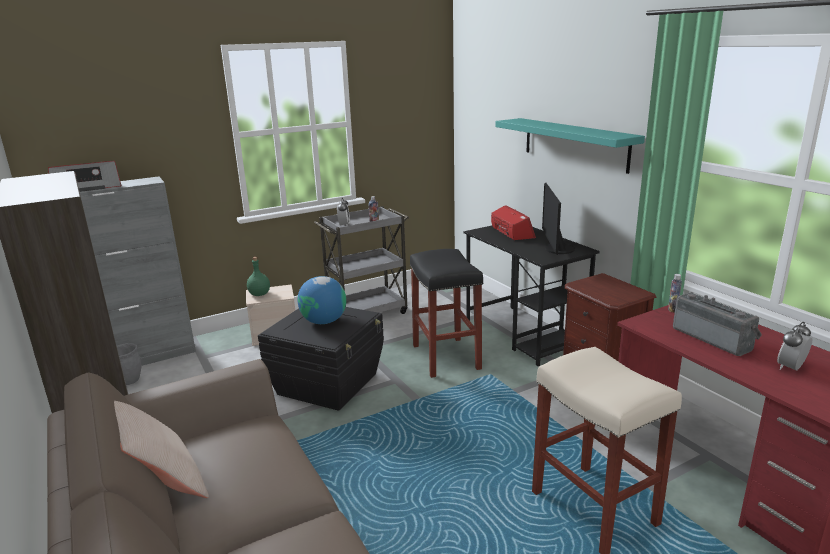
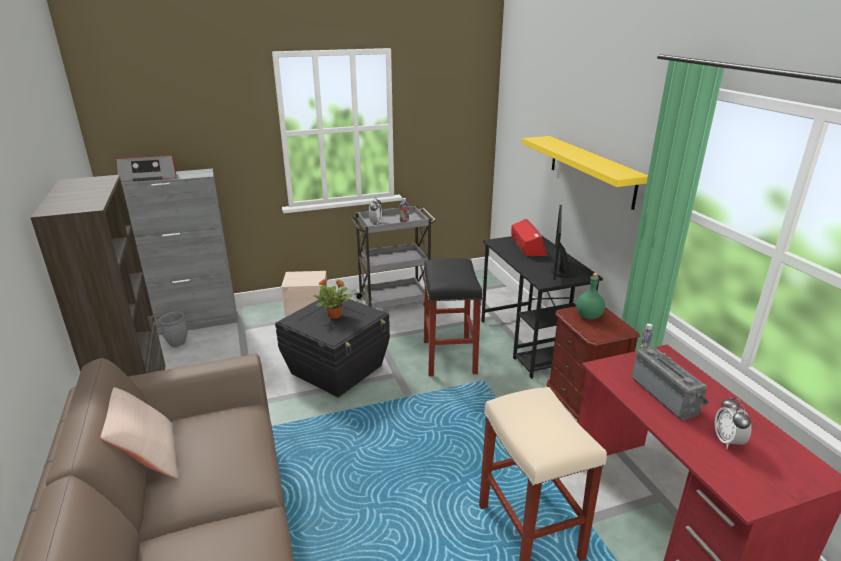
camera: 10 degrees right, 5 degrees up
green bottle [247,257,270,296] -> green bottle moved to [576,273,605,320]
globe [297,276,346,324] -> potted plant [314,278,352,319]
turquoise shelf [496,118,645,174] -> yellow shelf [522,136,648,210]
alarm clock [777,322,812,370] -> alarm clock turned 60 degrees counterclockwise [715,397,752,449]

